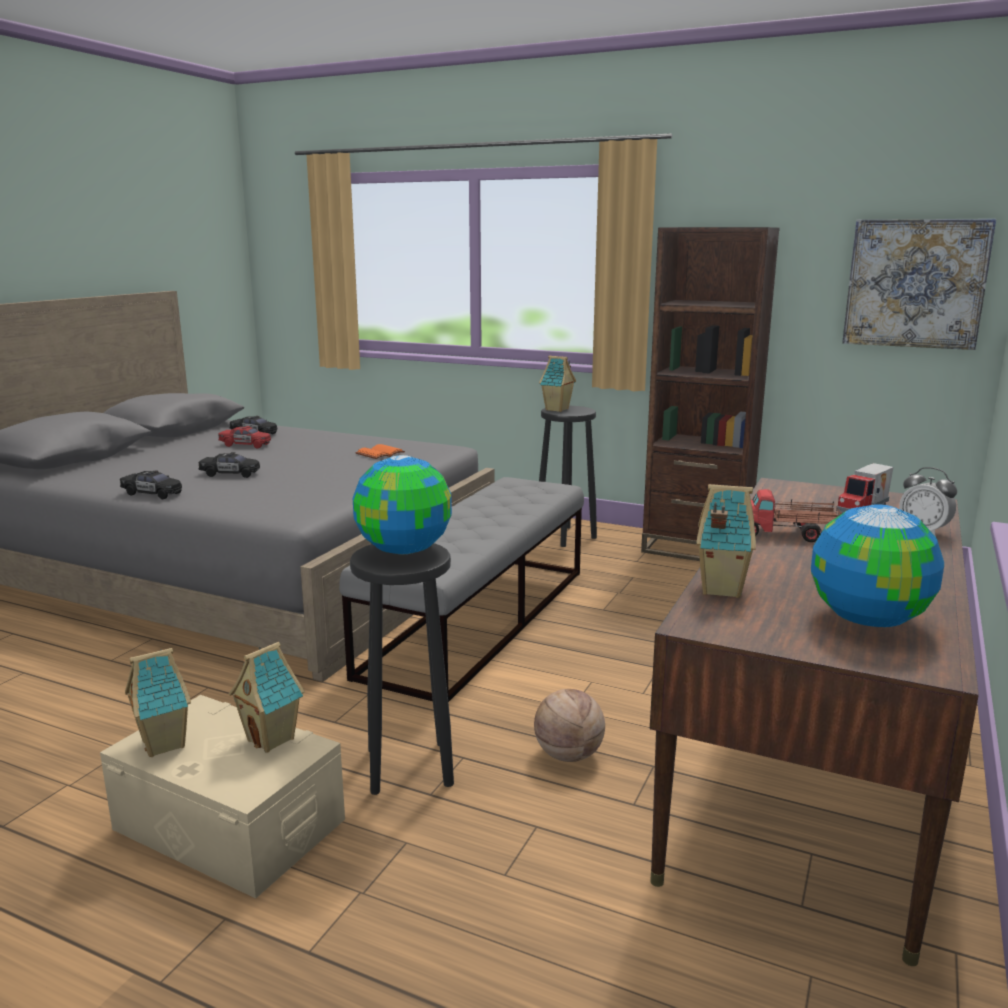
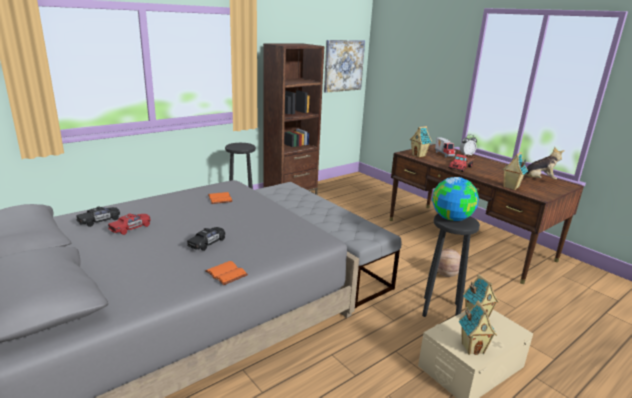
camera: 65 degrees left, 5 degrees up
black toy car [120,470,182,499] -> orange book [205,261,248,285]
toy house [539,356,576,412] -> toy house moved to [410,126,432,157]
globe [811,504,944,627] -> plush toy [524,147,565,179]

